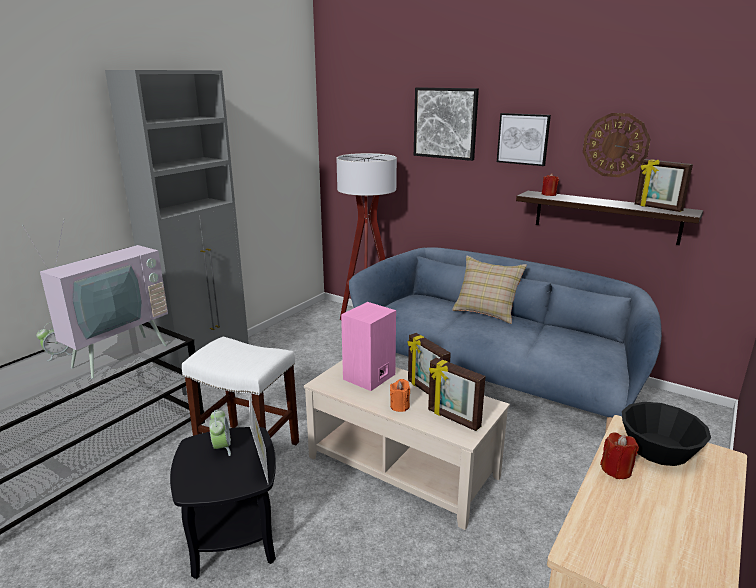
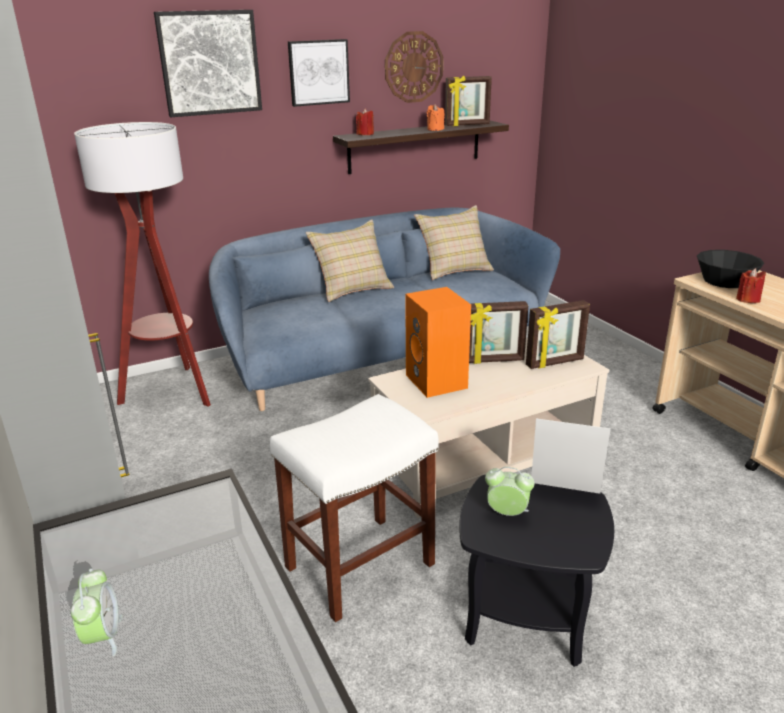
camera: 60 degrees left, 5 degrees up
television [22,219,168,379] -> none
pink speaker [341,302,396,391] -> orange speaker [405,287,471,398]
orange candle [390,379,410,412] -> orange candle moved to [427,104,444,131]
none -> beige pillow [414,205,494,280]

